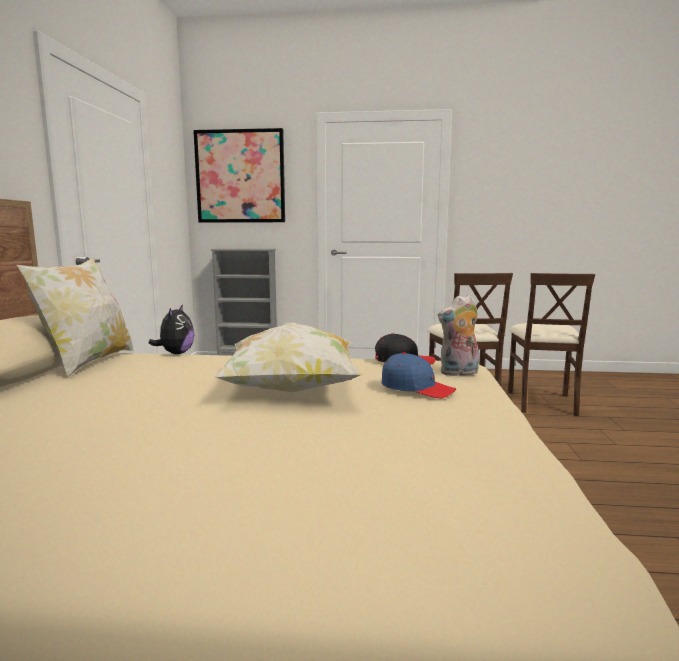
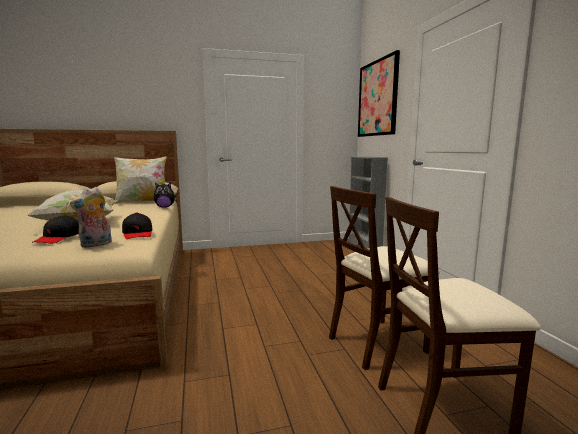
camera: 70 degrees right, 0 degrees up
blue cap [381,352,456,398] -> black cap [32,215,79,244]
plush toy [438,295,479,376] -> plush toy turned 105 degrees counterclockwise [70,187,112,248]

